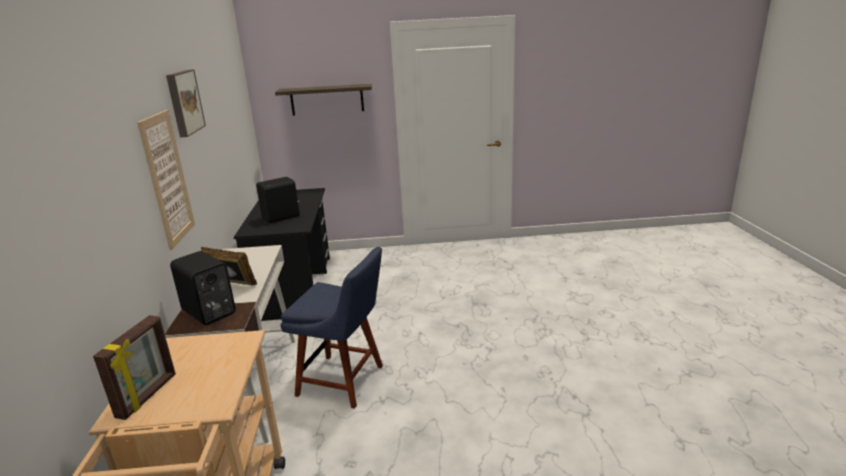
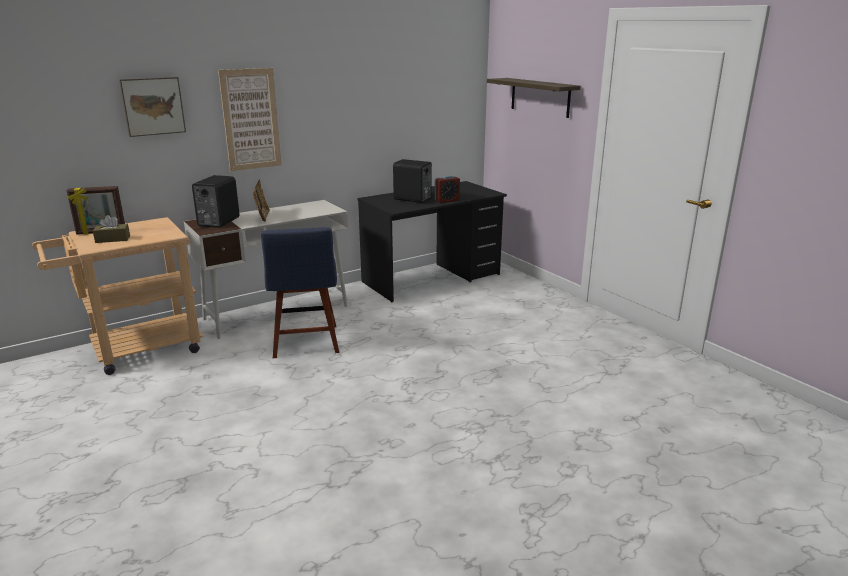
camera: 60 degrees right, 0 degrees up
picture [166,69,206,137] -> picture moved to [119,77,186,137]
none -> brown tissue box [93,215,130,243]
none -> alarm clock [435,175,460,203]

